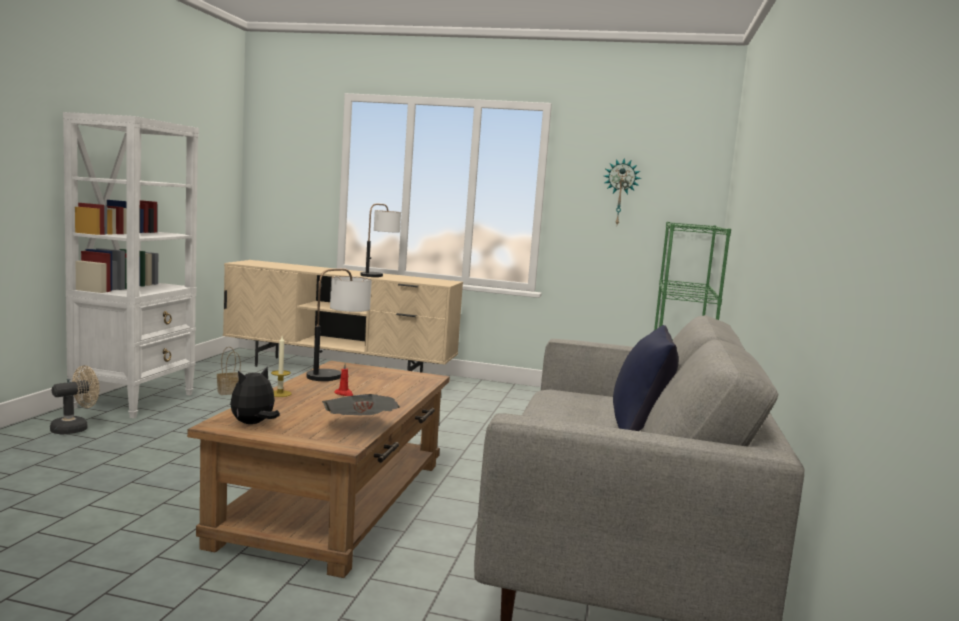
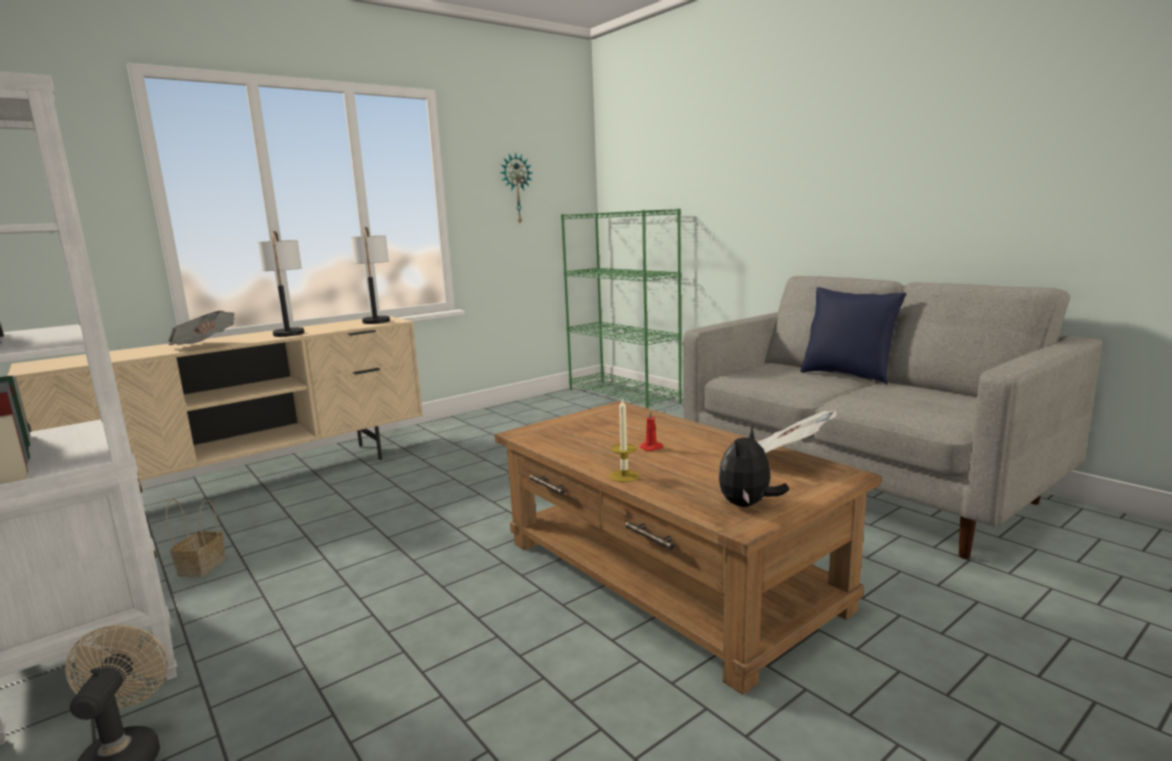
camera: 50 degrees left, 5 degrees up
plush toy [230,367,280,424] -> plush toy turned 45 degrees clockwise [719,427,789,507]
table lamp [307,268,372,381] -> table lamp moved to [351,227,390,324]
none -> newspaper [168,311,235,345]

